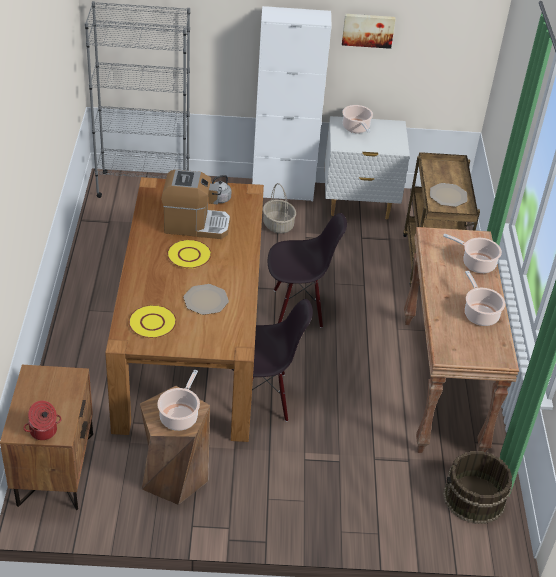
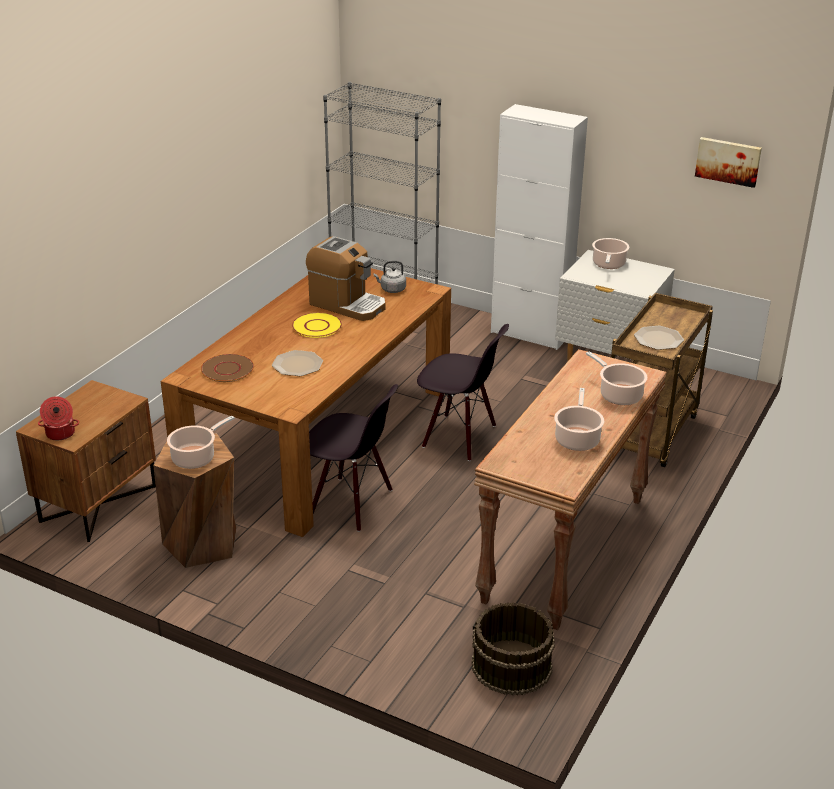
camera: 30 degrees right, 10 degrees down
yellow plate [128,305,177,338] -> brown plate [201,354,254,382]
basket [263,183,296,234] -> none
picture [342,14,395,49] -> picture moved to [695,137,762,188]

